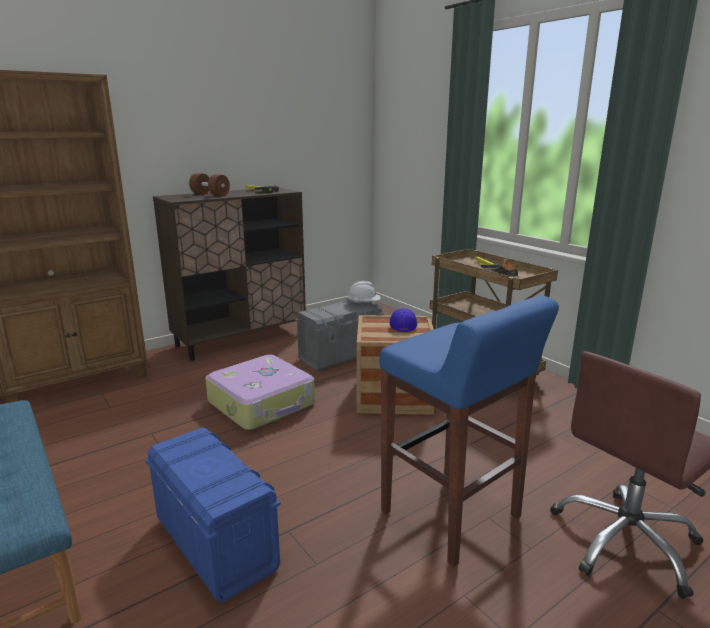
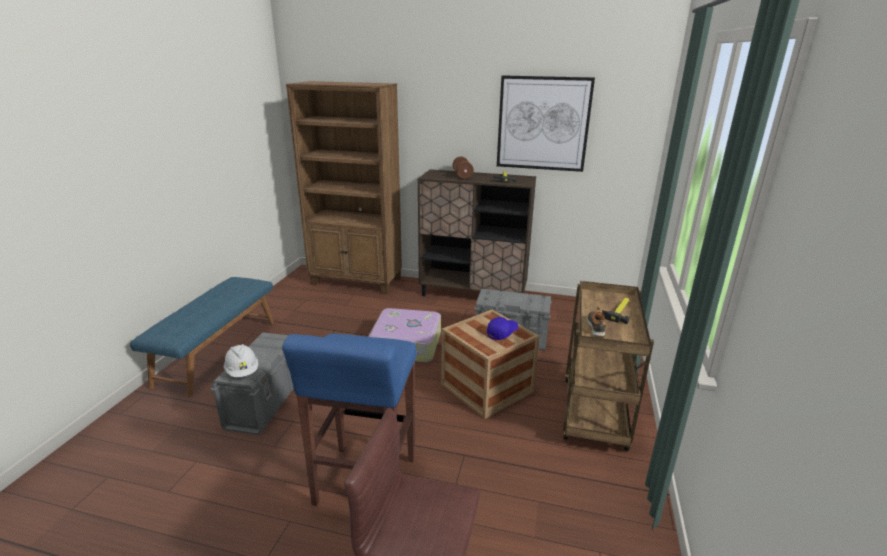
camera: 50 degrees right, 5 degrees up
blue storage box [145,427,281,603] -> grey storage box [210,333,294,435]
white hard hat [346,281,381,303] -> white hard hat moved to [224,344,258,377]
none -> picture [497,75,595,172]

